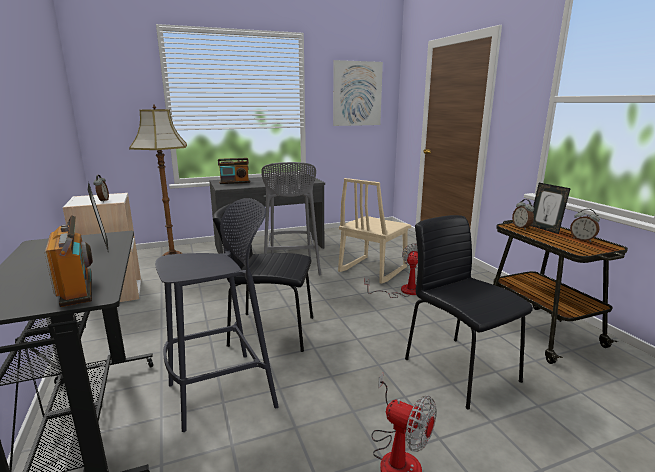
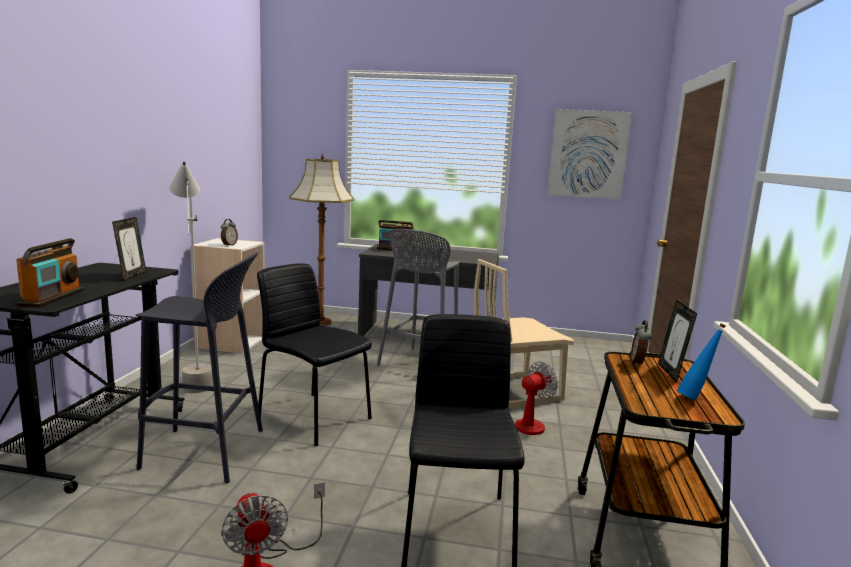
camera: 30 degrees right, 5 degrees down
alarm clock [570,209,600,242] -> blue bottle [677,323,726,400]
none -> grey floor lamp [169,161,213,393]

